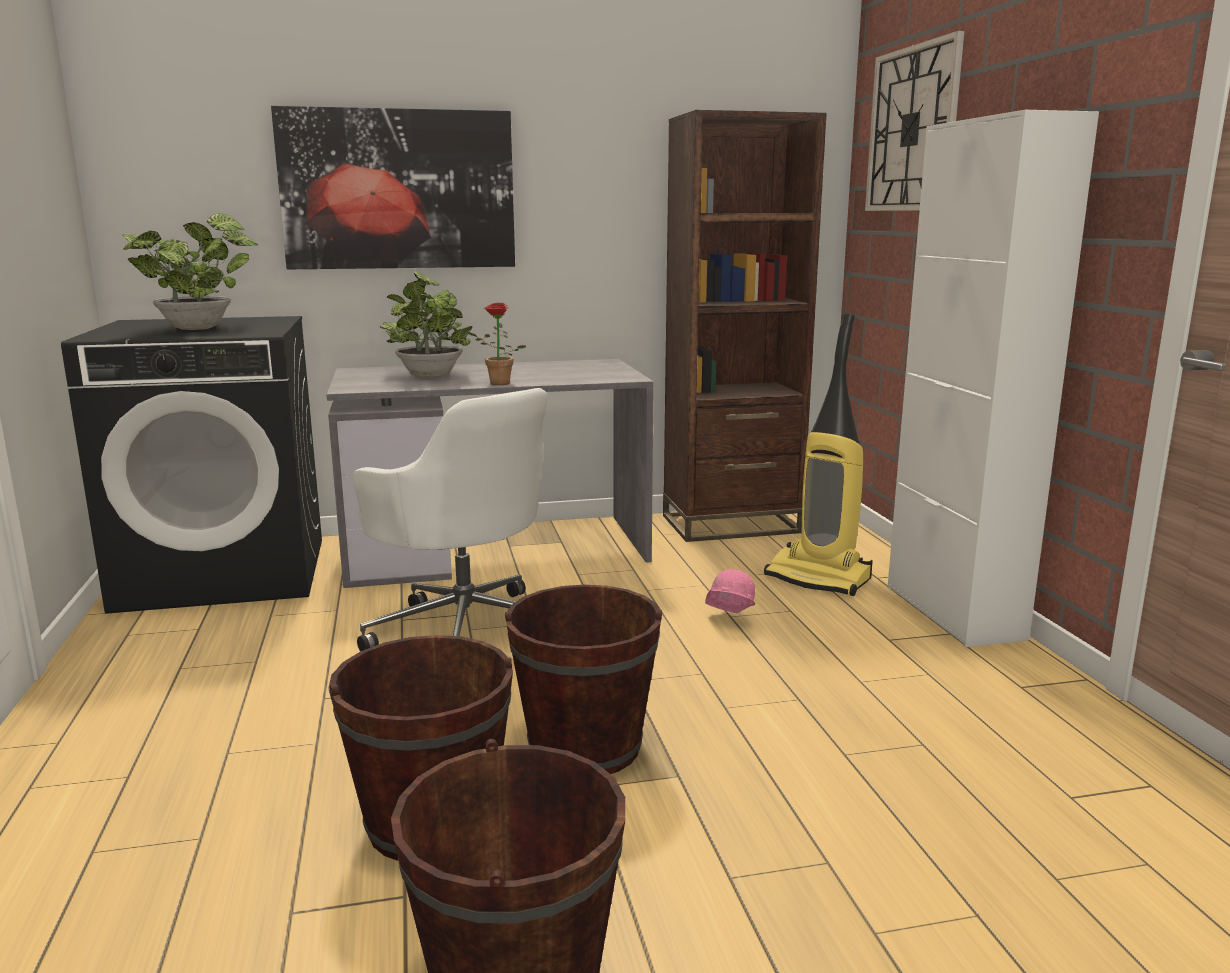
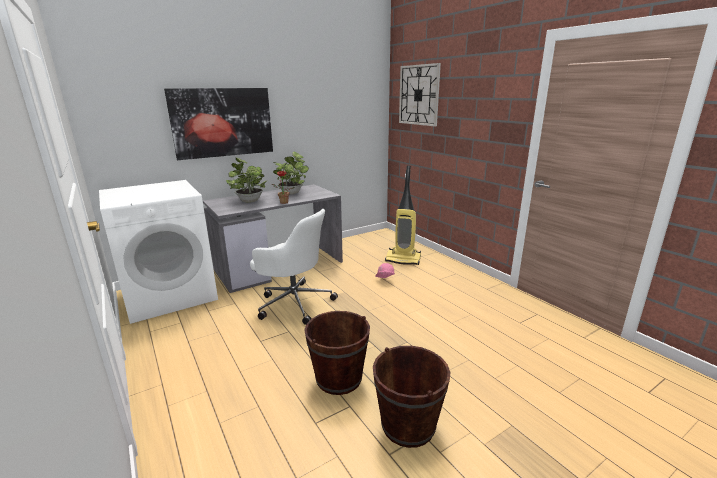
camera: 20 degrees left, 5 degrees up
black washing machine [61,316,322,614] -> white washing machine [99,180,218,324]
potted plant [123,213,258,330] -> potted plant moved to [273,152,309,195]
brown bucket [505,585,662,774] -> none
brown bookcase [663,110,827,542] -> none
white cabinet [887,110,1099,647] -> none

